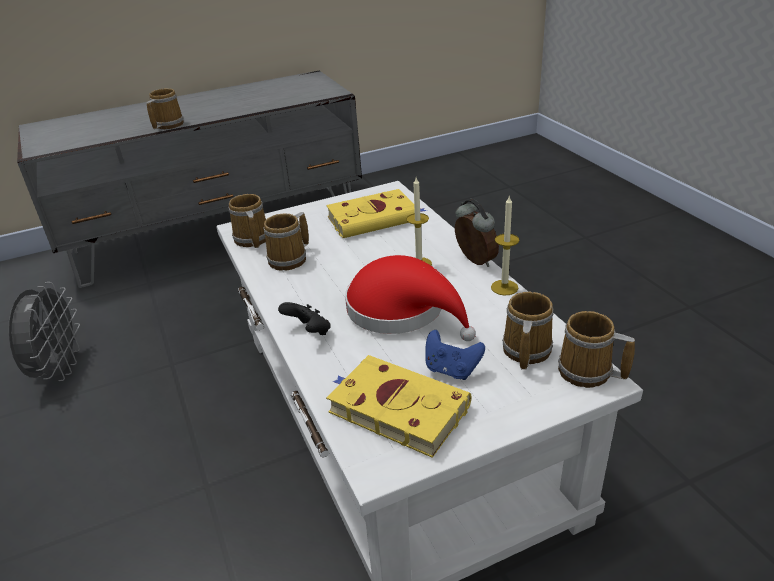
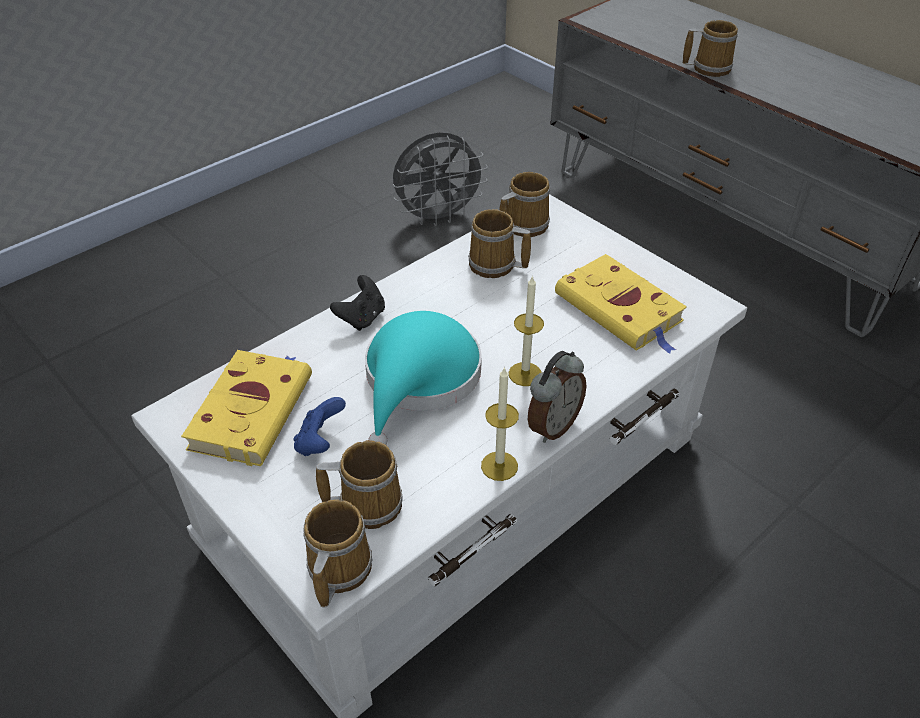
camera: 70 degrees right, 10 degrees up
red hat [345,255,476,341] -> turquoise hat [365,311,482,445]

